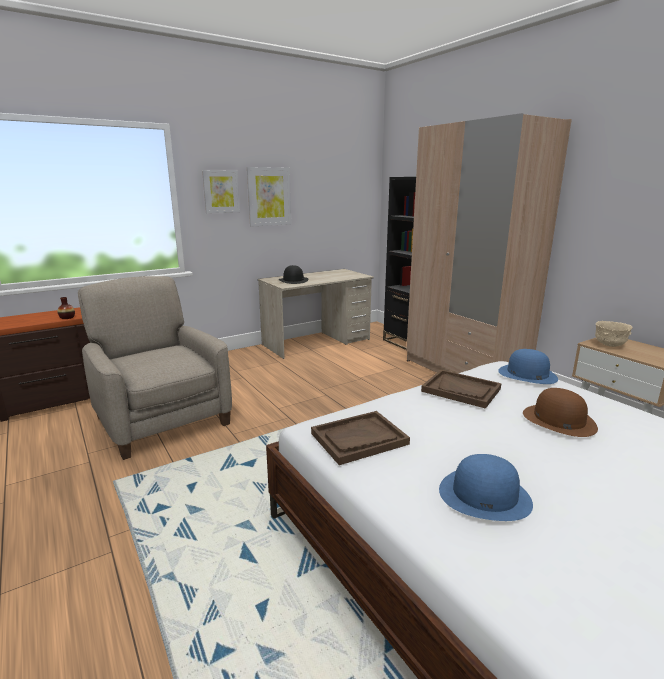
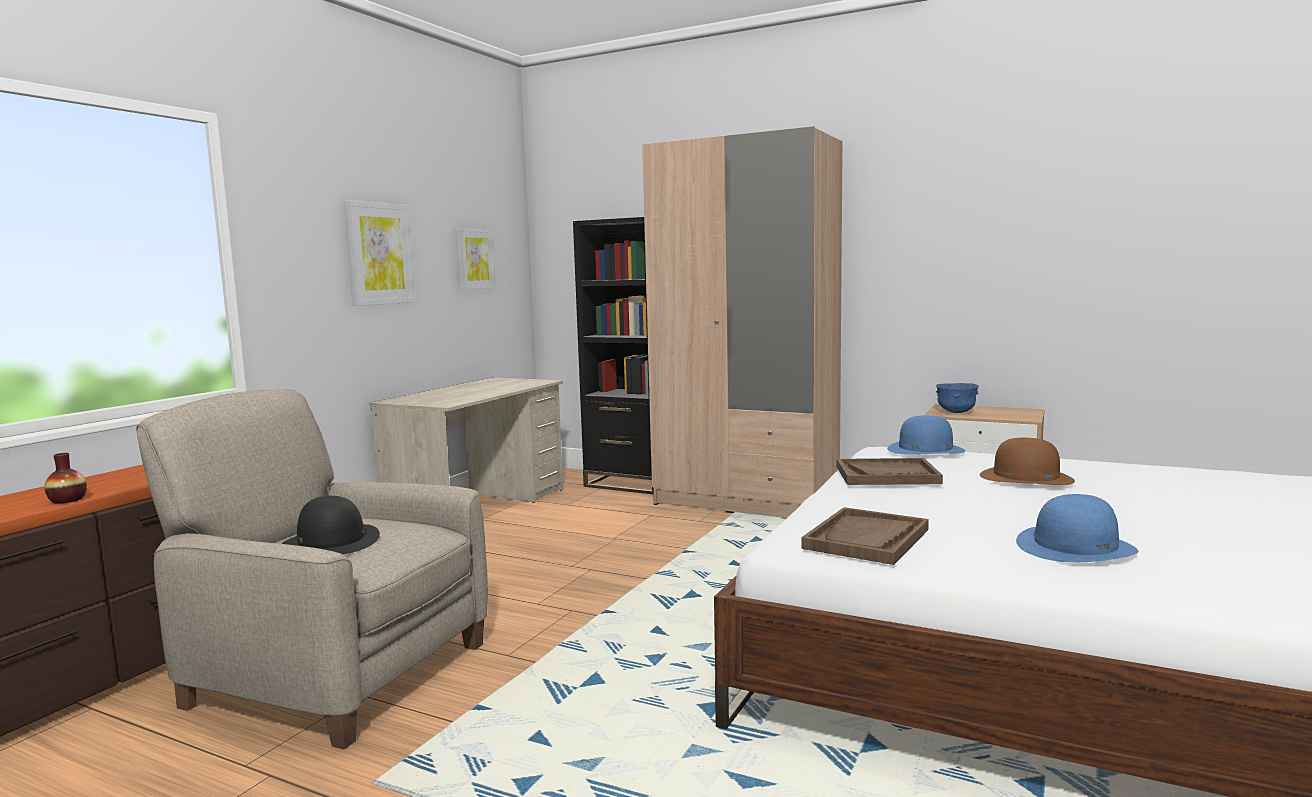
camera: 30 degrees left, 10 degrees down
picture [202,170,240,213] -> picture moved to [456,228,496,290]
black hat [278,265,309,284] -> black hat moved to [282,496,380,554]
beige bowl [595,321,633,347] -> blue bowl [936,383,979,413]

